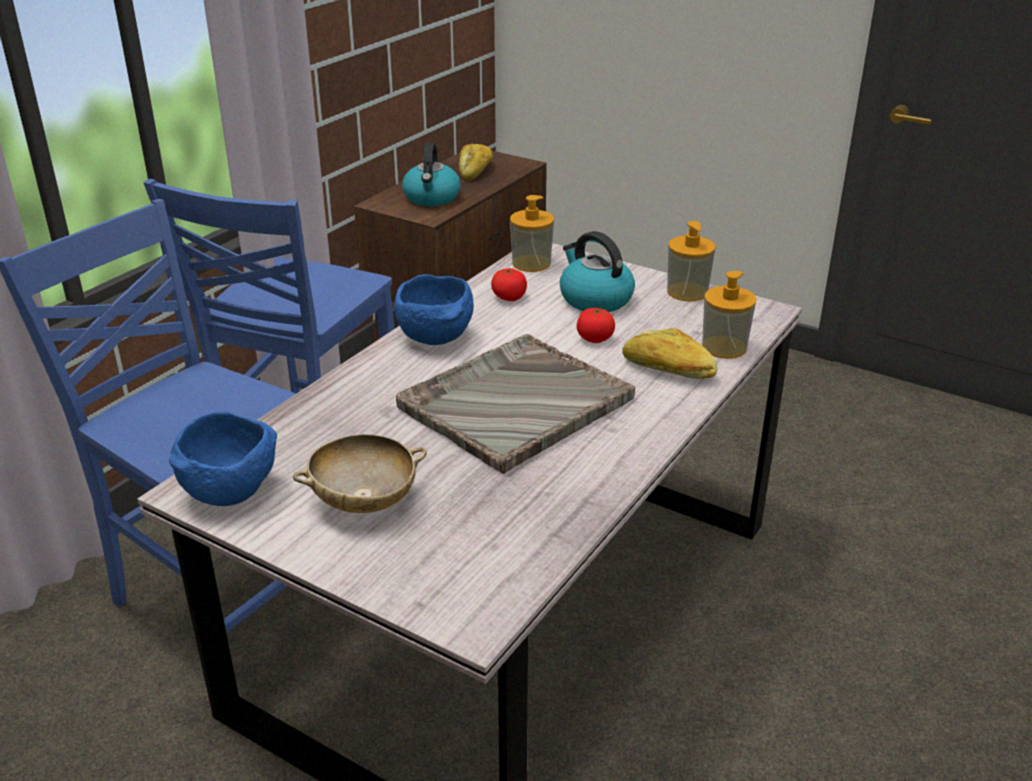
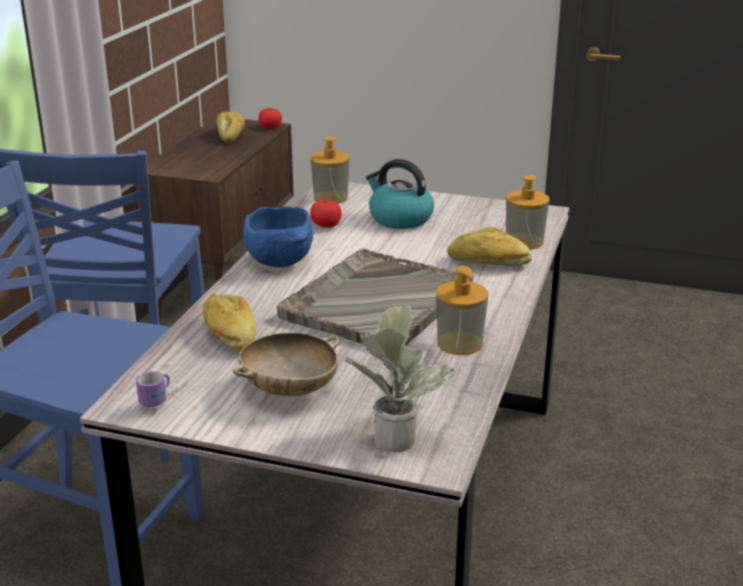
camera: 15 degrees left, 5 degrees down
blue bowl [169,412,277,506] -> mug [136,371,187,407]
kettle [402,142,461,206] -> none
tomato [577,307,615,343] -> tomato moved to [258,108,282,129]
soap dispenser [667,221,716,301] -> soap dispenser moved to [436,266,488,355]
none -> bread [203,294,256,350]
none -> potted plant [345,305,455,452]

